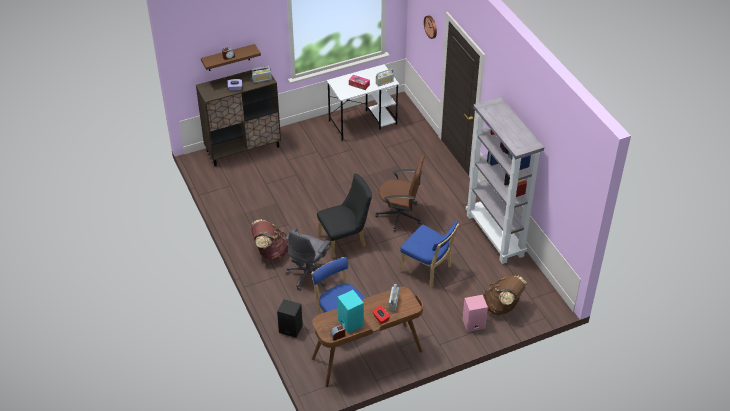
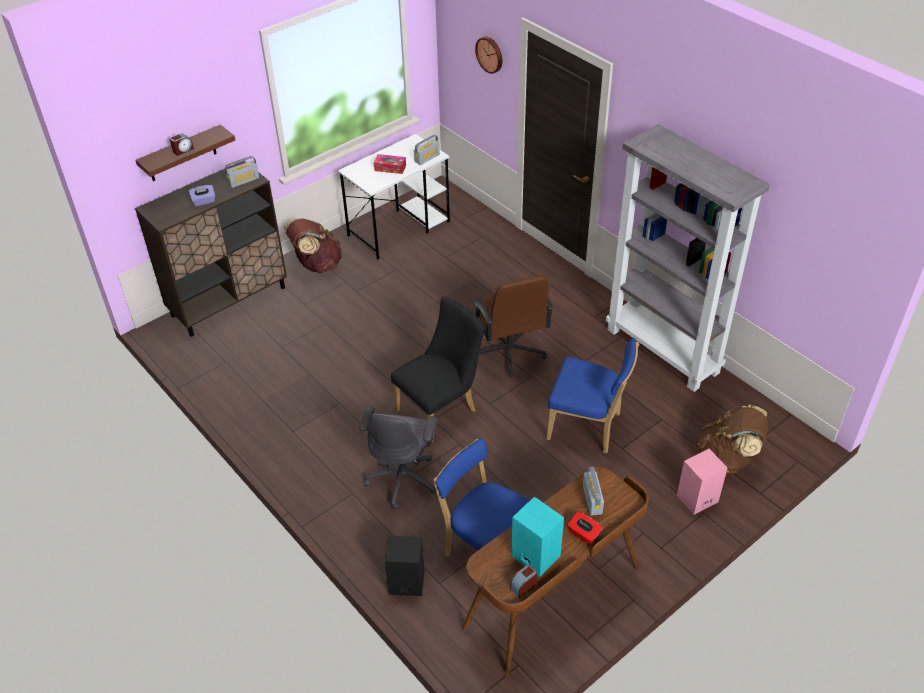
camera: 15 degrees left, 0 degrees up
brown backpack [251,219,289,261] -> brown backpack moved to [284,218,342,273]
brown office chair [375,155,425,232] -> brown office chair turned 75 degrees clockwise [472,275,553,378]

